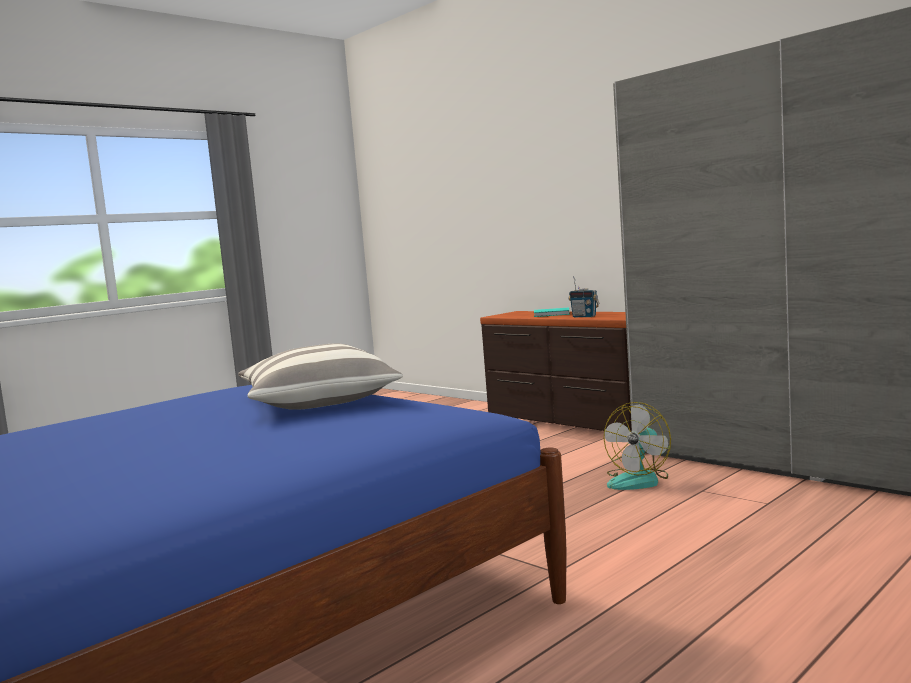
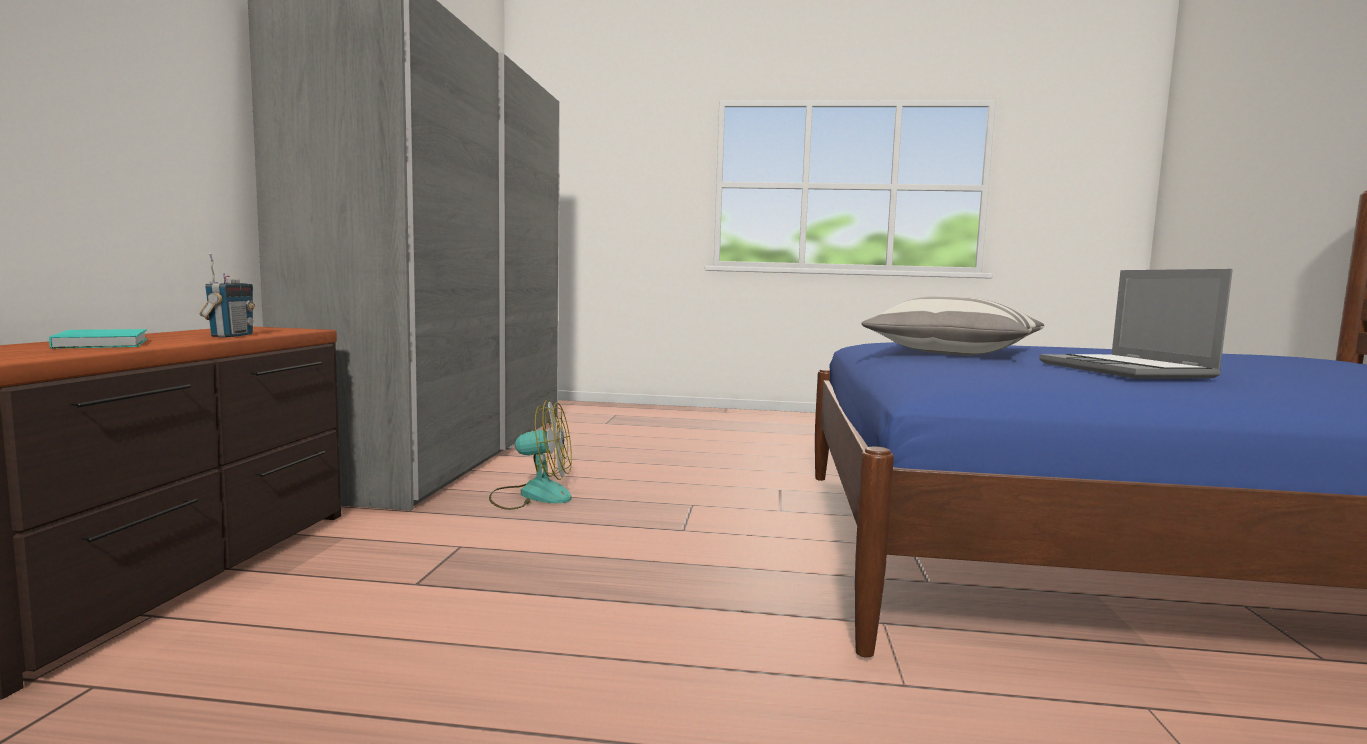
camera: 130 degrees left, 0 degrees up
none -> laptop [1039,269,1233,378]

